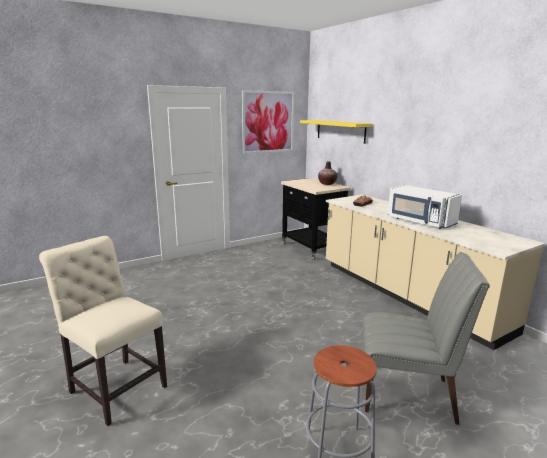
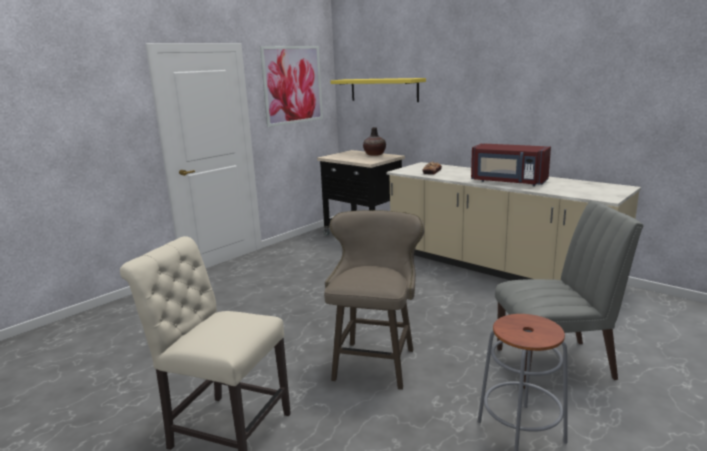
camera: 15 degrees left, 0 degrees up
white microwave [388,185,462,229] -> red microwave [471,143,551,186]
none -> beige stool [324,210,425,390]

